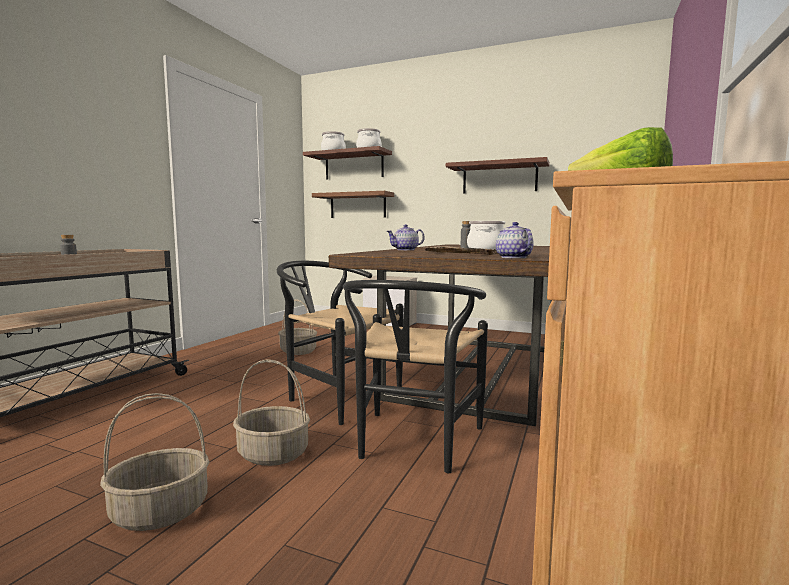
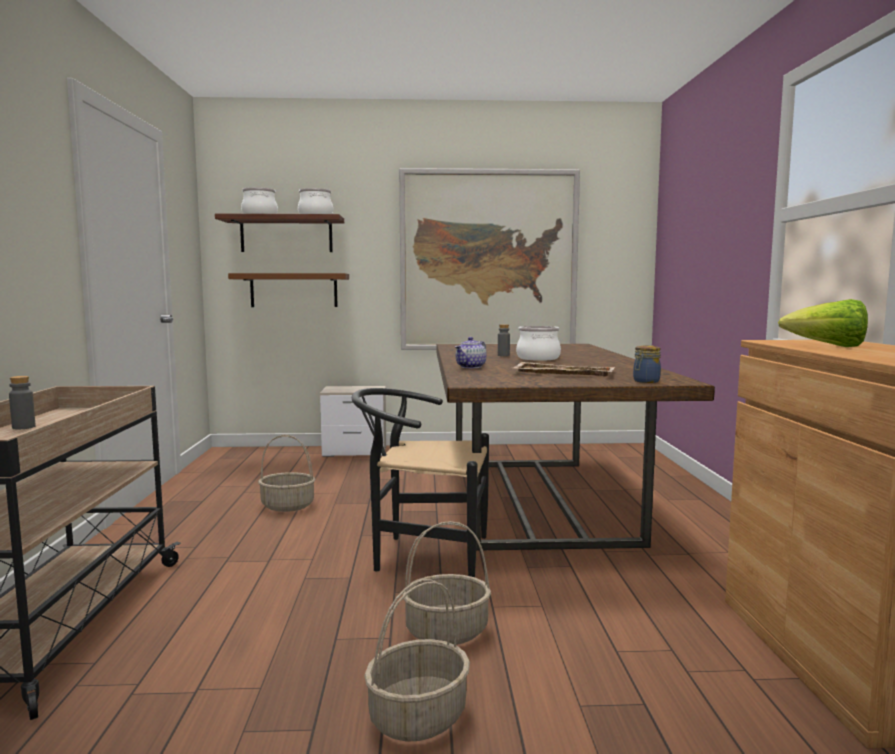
camera: 25 degrees left, 0 degrees up
black chair [343,280,488,473] -> none
shelf [446,157,550,193] -> picture [399,168,580,350]
teapot [496,222,533,258] -> jar [633,345,661,383]

